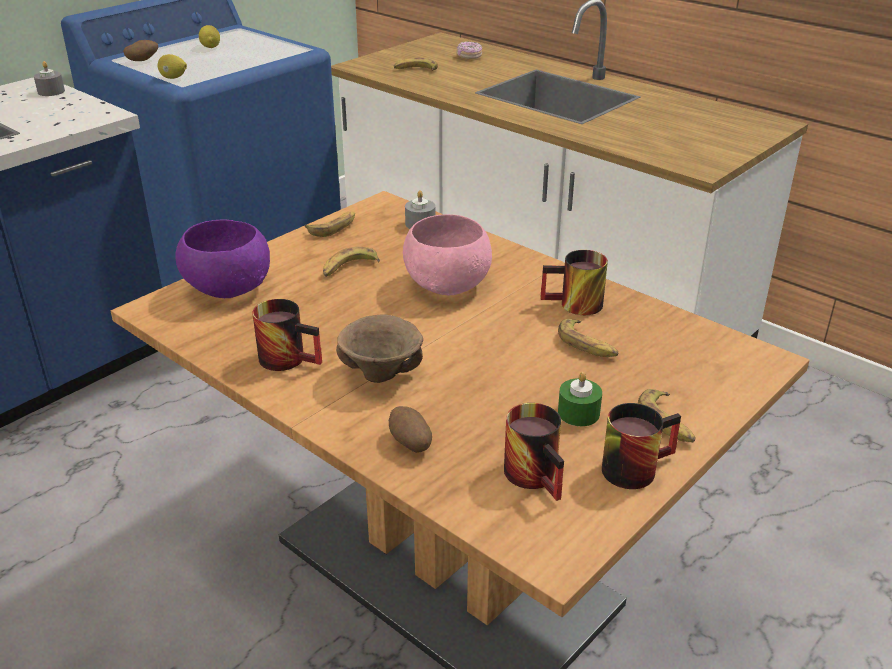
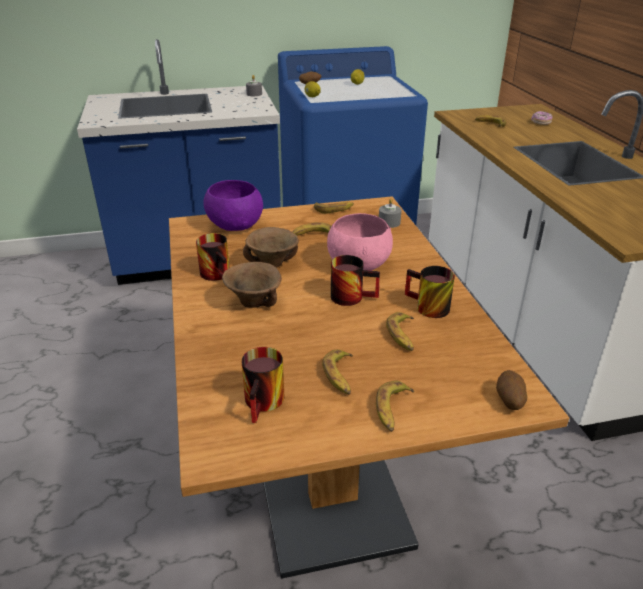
camera: 35 degrees right, 0 degrees up
potato [389,406,432,453] -> potato moved to [496,370,527,410]
green candle [558,372,602,426] -> banana [322,349,353,394]
mug [602,403,681,489] -> mug moved to [331,255,380,306]
none -> brown bowl [243,227,299,268]

